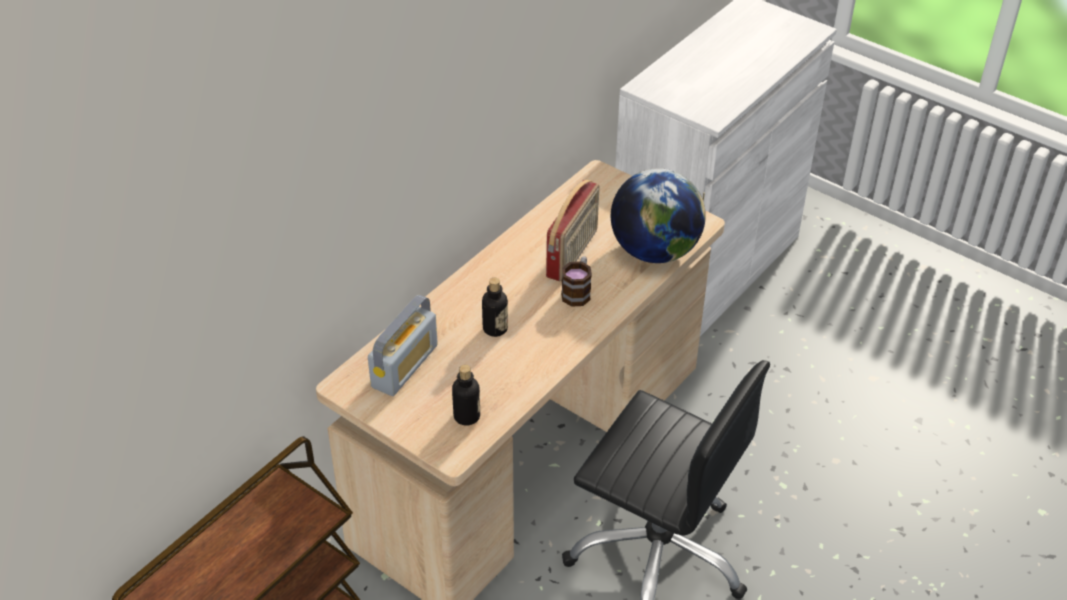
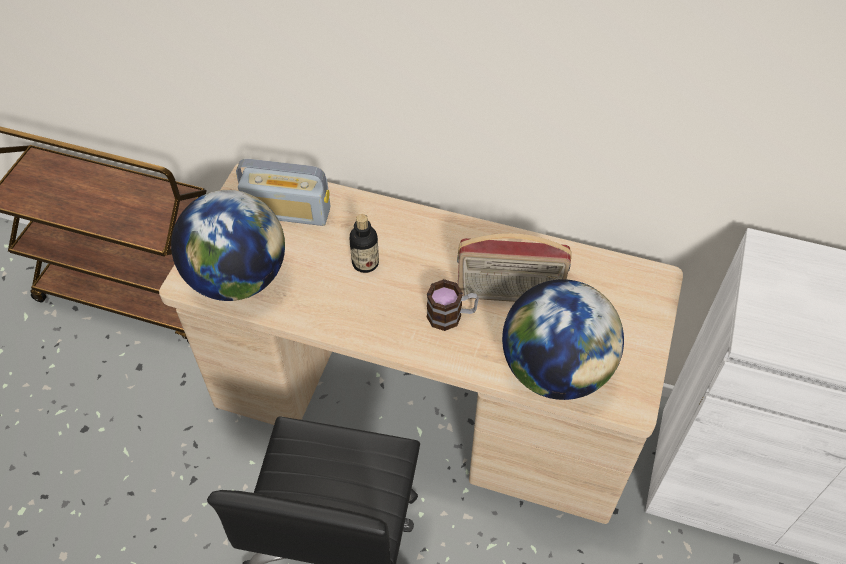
camera: 70 degrees right, 10 degrees up
bottle [452,365,480,426] -> globe [171,190,285,301]

